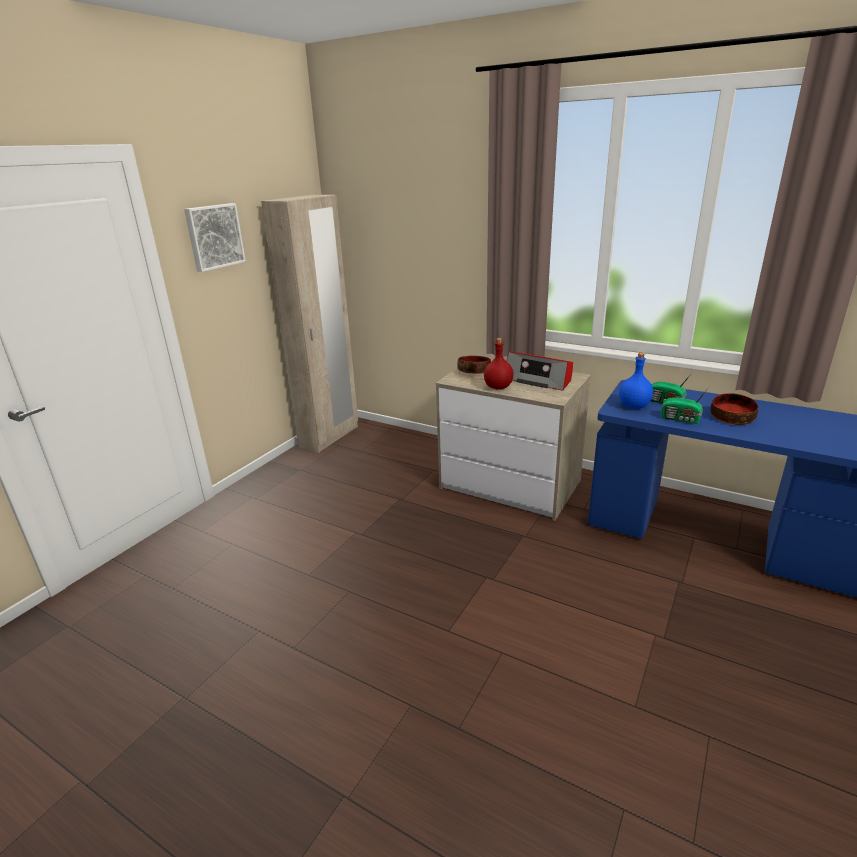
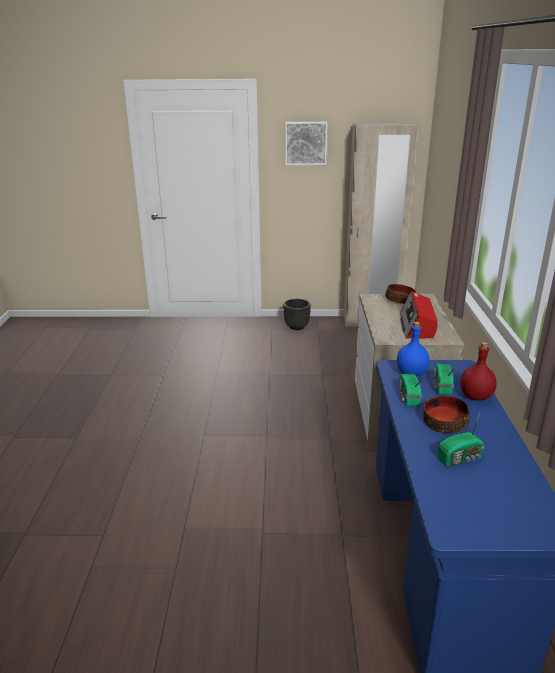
camera: 60 degrees right, 0 degrees up
red bottle [484,338,514,390] -> red bottle moved to [460,342,497,400]
none -> black planter [284,299,311,330]
none -> radio [437,413,484,467]

